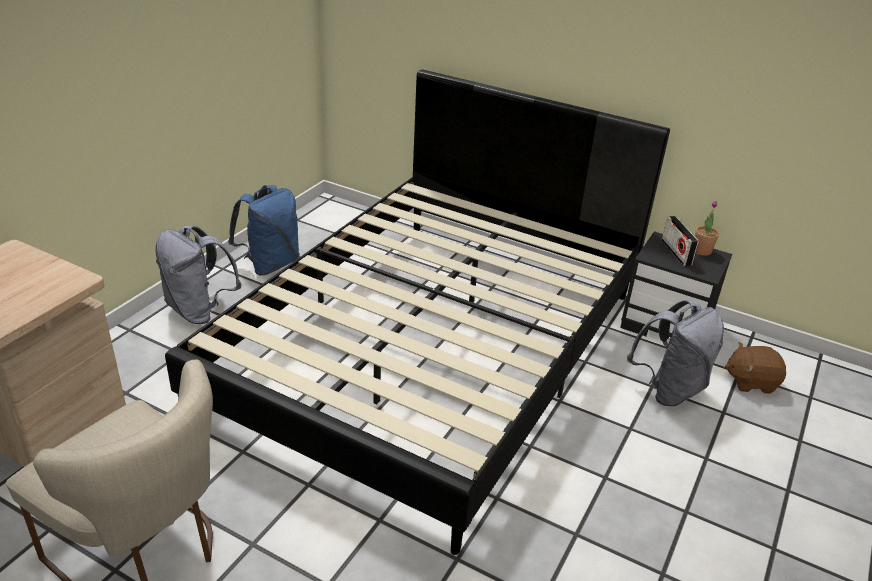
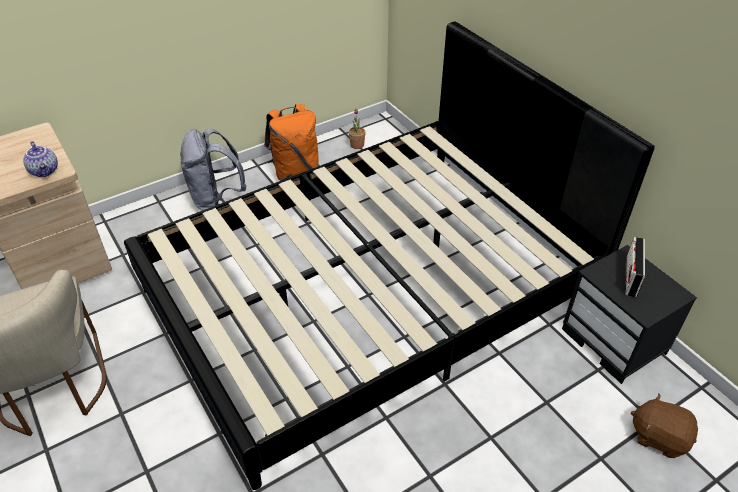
camera: 30 degrees right, 10 degrees up
blue backpack [228,185,300,276] -> orange backpack [264,104,319,181]
grey backpack [627,300,724,406] -> none
potted plant [695,201,719,256] -> potted plant moved to [349,109,366,149]
none -> teapot [23,141,58,177]

